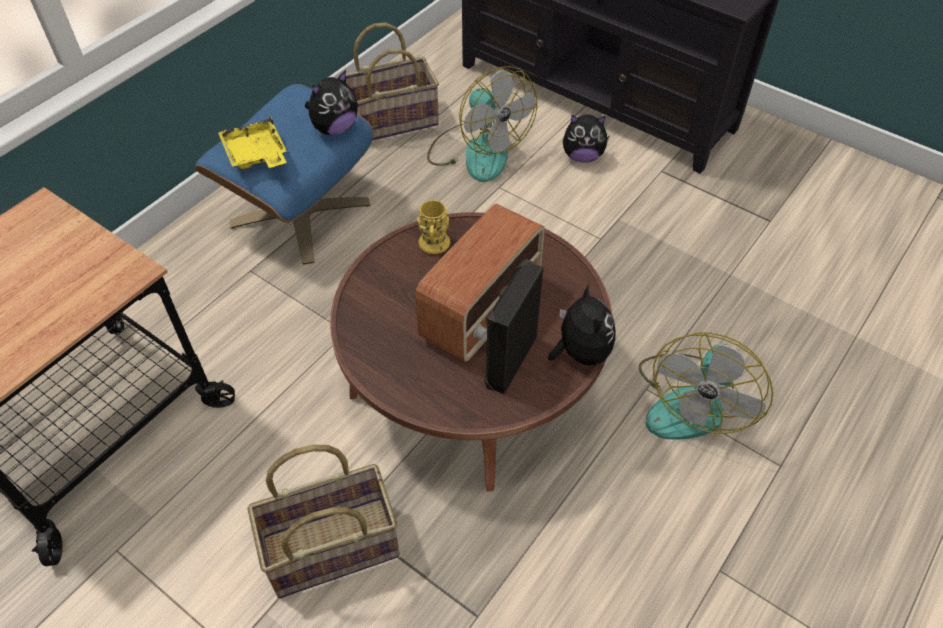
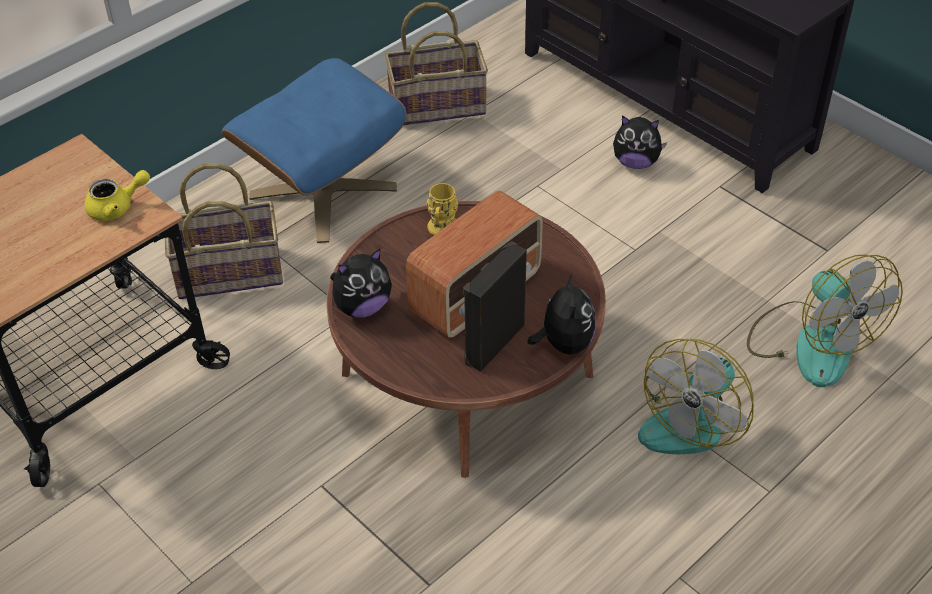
camera: 10 degrees right, 5 degrees down
yellow tray [218,115,287,169] -> none
basket [248,445,400,598] -> basket moved to [165,163,283,299]
plush toy [305,70,358,135] -> plush toy moved to [330,248,392,318]
fan [427,66,537,182] -> fan moved to [747,254,903,387]
none -> yellow teapot [85,170,150,221]

